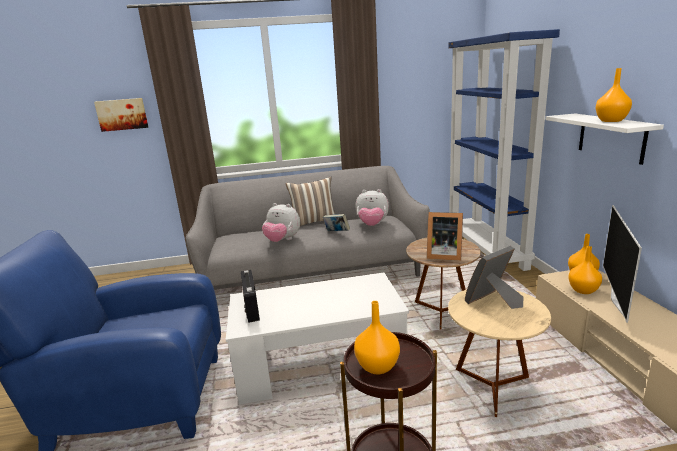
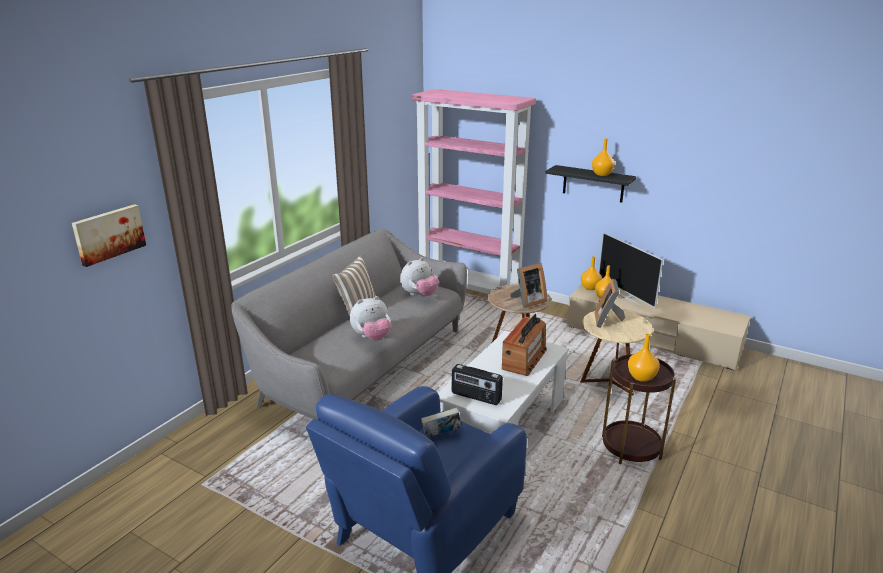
camera: 50 degrees left, 5 degrees up
book [323,214,350,231] -> book moved to [421,407,461,438]
blue bookcase [448,29,560,271] -> pink bookcase [412,89,536,294]
white shelf [545,114,664,165] -> black shelf [545,165,636,203]
none -> radio [502,314,547,376]

